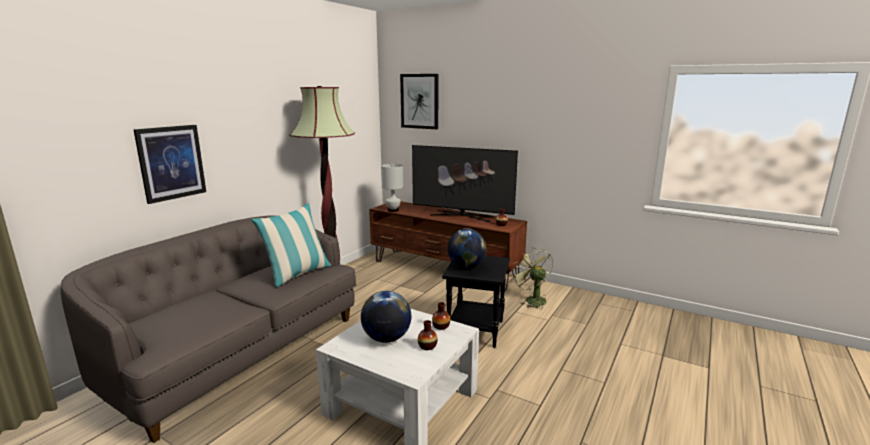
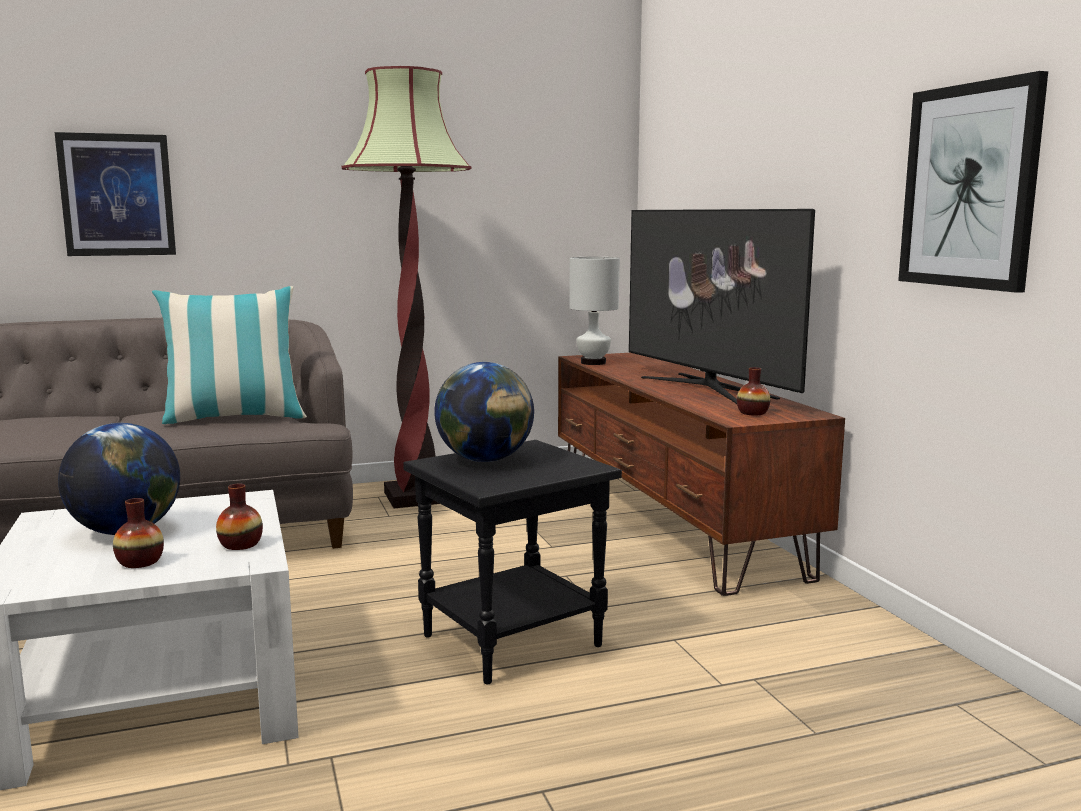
camera: 40 degrees right, 5 degrees down
picture [400,74,438,129] -> picture moved to [898,71,1048,293]
green fan [511,247,553,309] -> none

